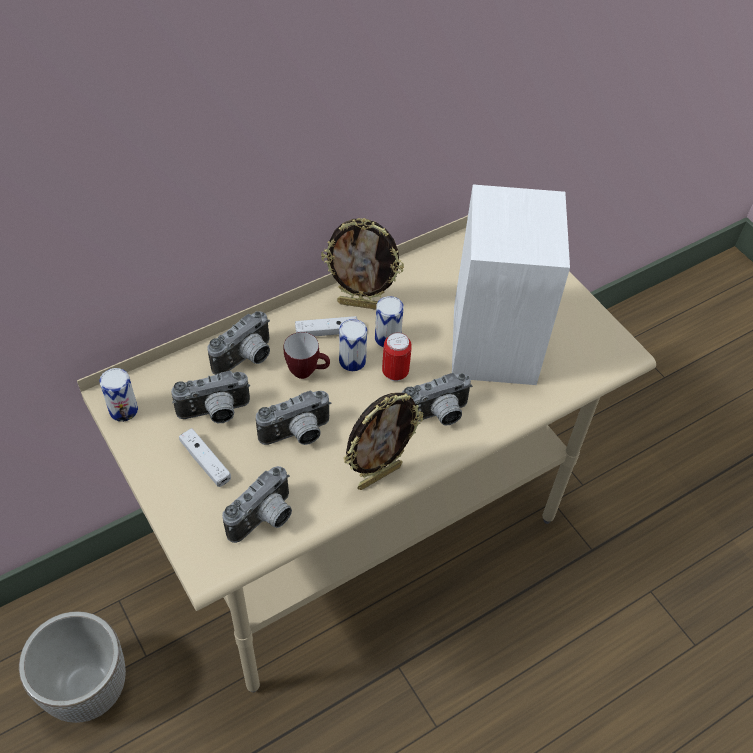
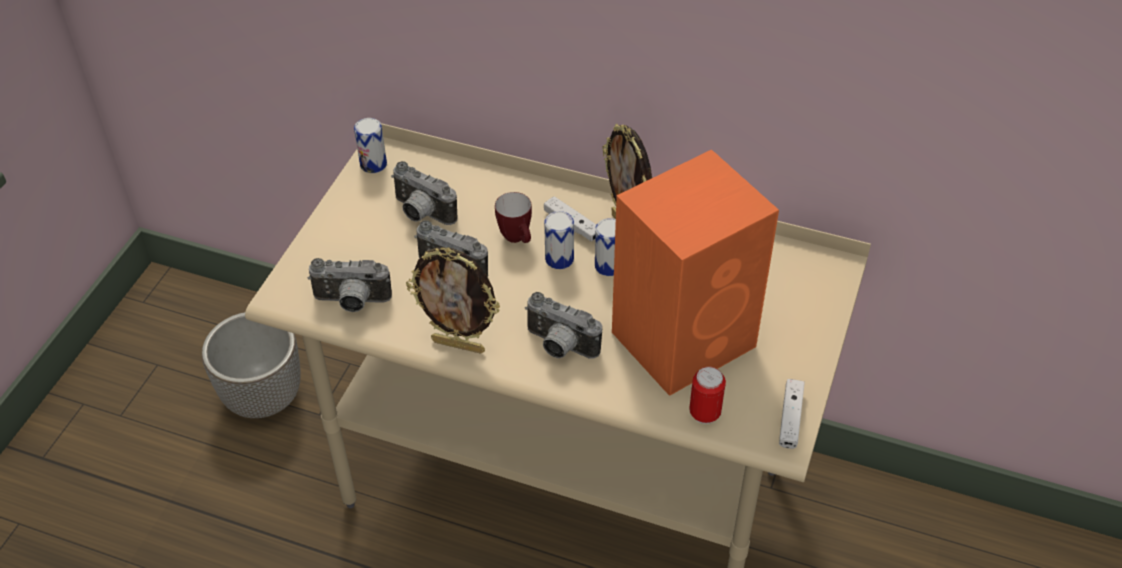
camera: 55 degrees right, 5 degrees down
white game controller [179,428,231,487] -> white game controller moved to [779,379,805,449]
camera [208,311,270,375] -> none
can [382,332,412,381] -> can moved to [689,367,726,424]
white speaker [452,184,570,385] -> orange speaker [612,149,779,396]

